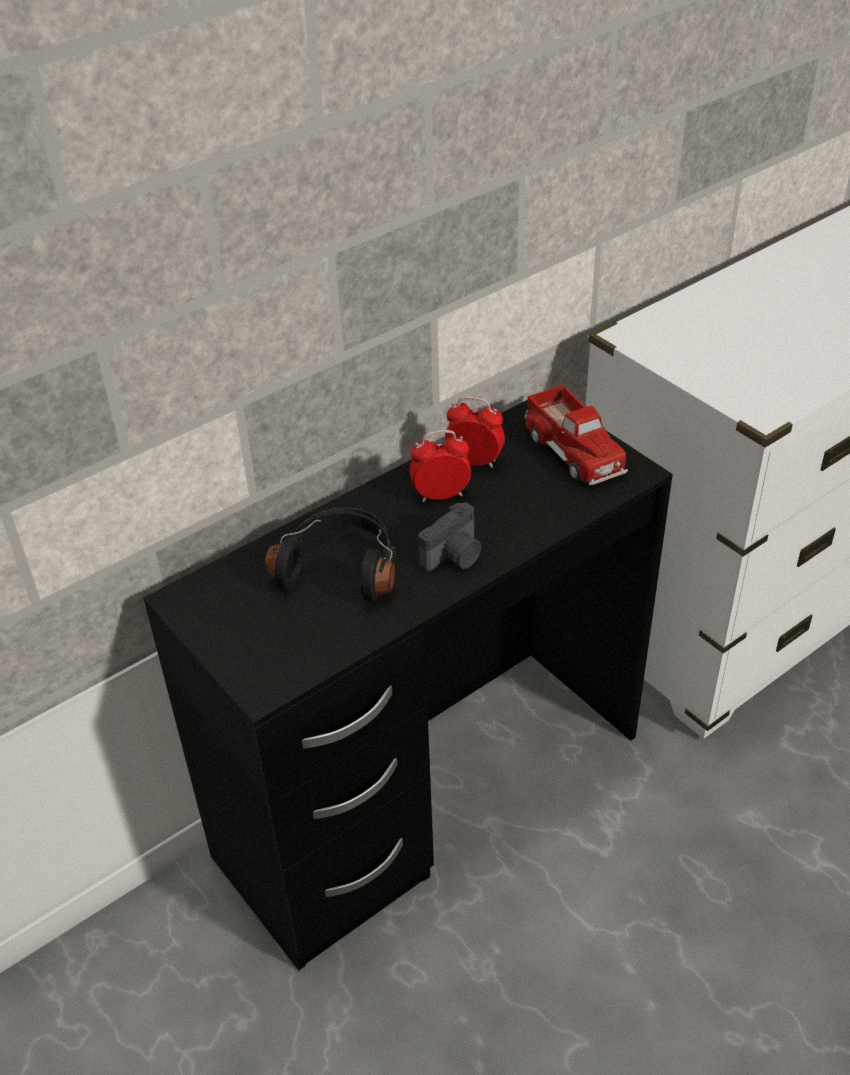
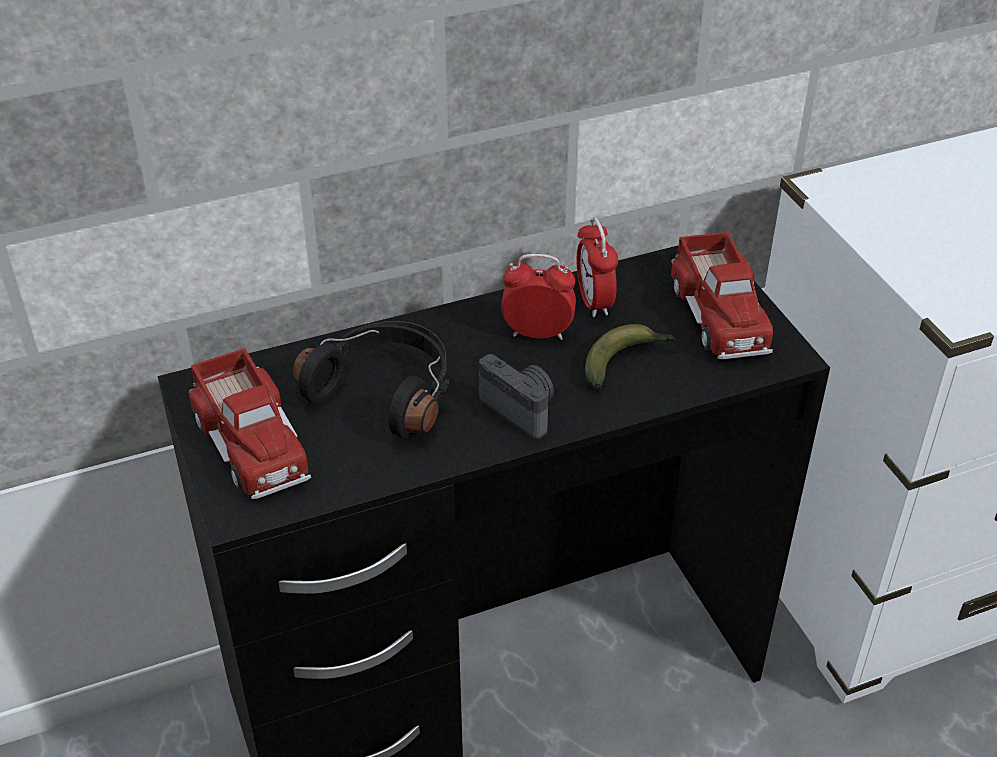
camera: 15 degrees right, 0 degrees up
camera [418,502,481,572] -> camera turned 105 degrees counterclockwise [479,354,554,439]
alarm clock [445,396,505,468] -> alarm clock turned 135 degrees counterclockwise [577,217,618,317]
none -> toy truck [189,348,311,499]
none -> banana [585,324,675,389]

